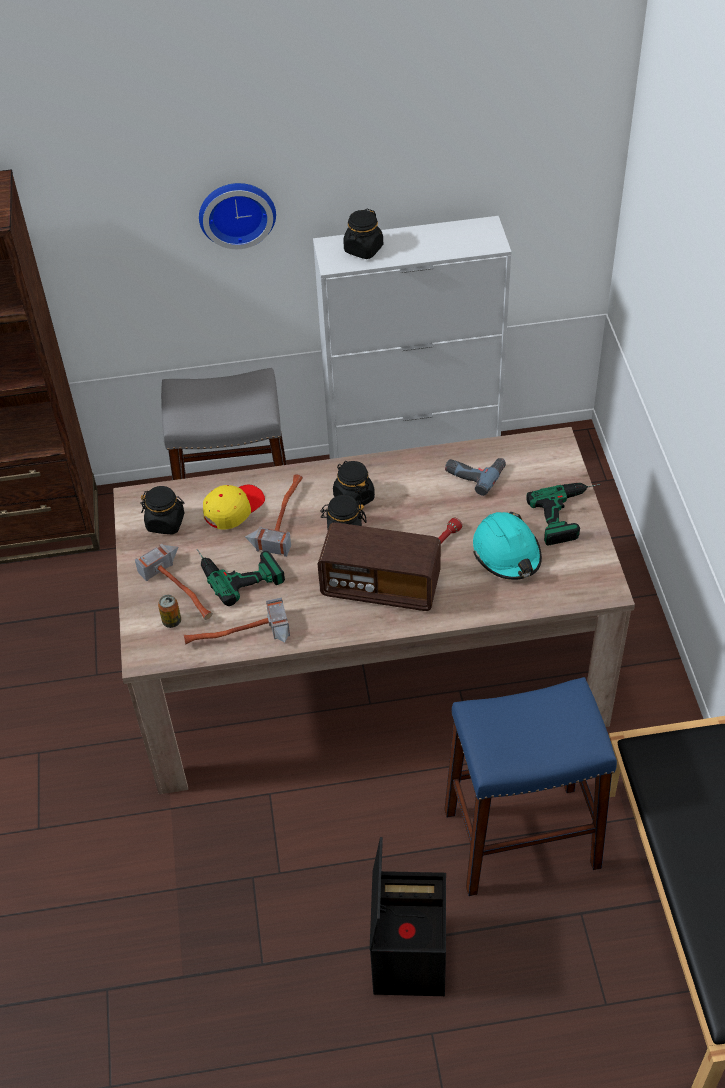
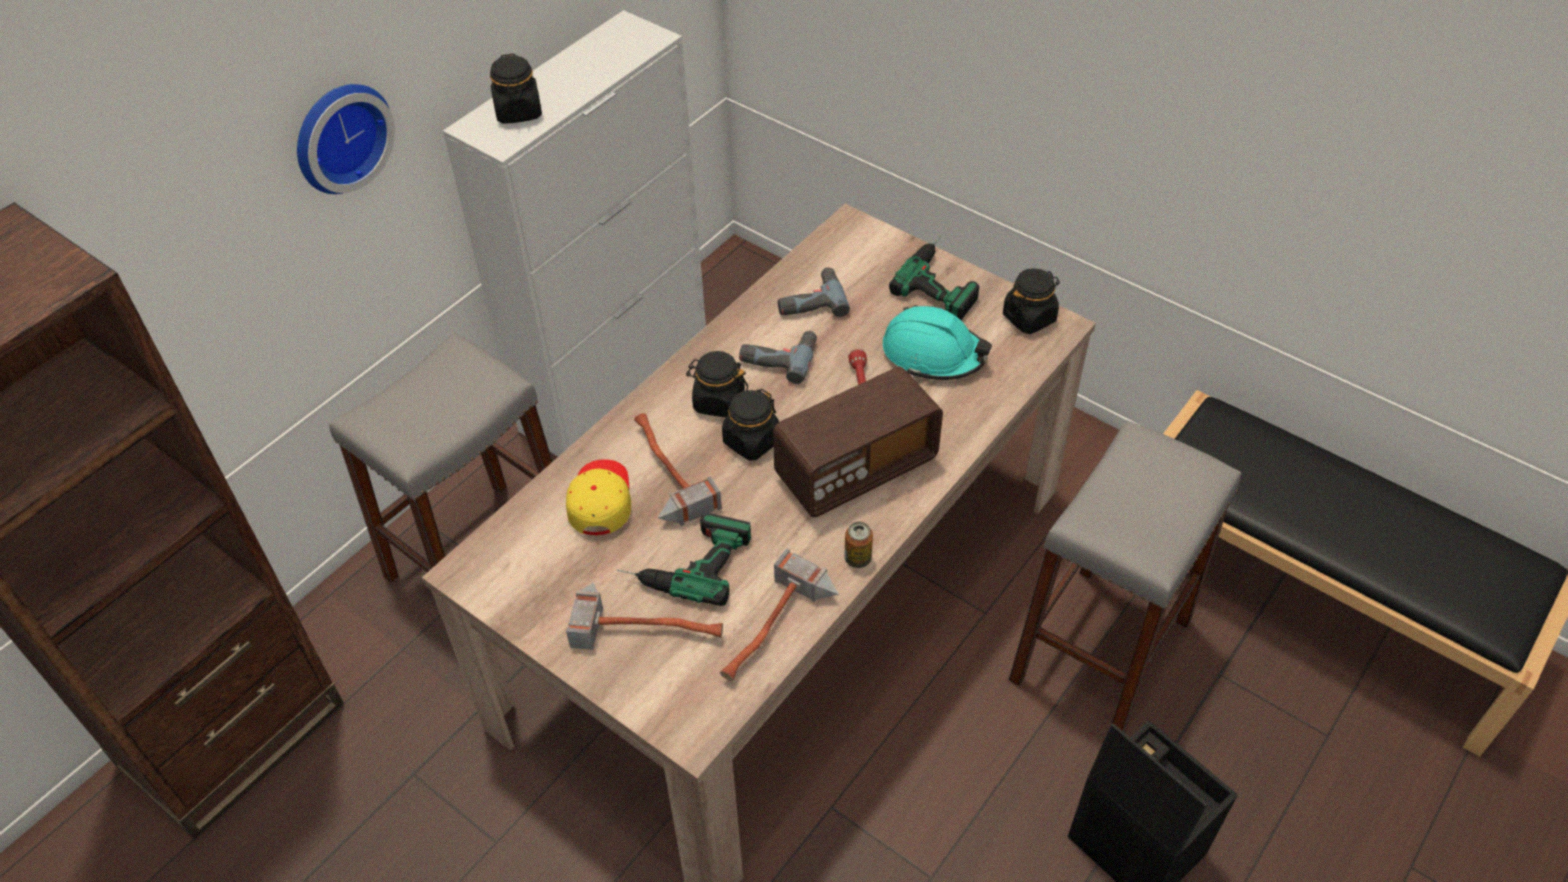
camera: 45 degrees left, 0 degrees up
black jar [140,486,185,535] -> black jar moved to [1003,268,1060,334]
can [158,595,181,628] -> can moved to [844,522,873,568]
blue stool [444,677,617,896] -> grey stool [1009,420,1241,733]
none -> power drill [739,331,817,384]

